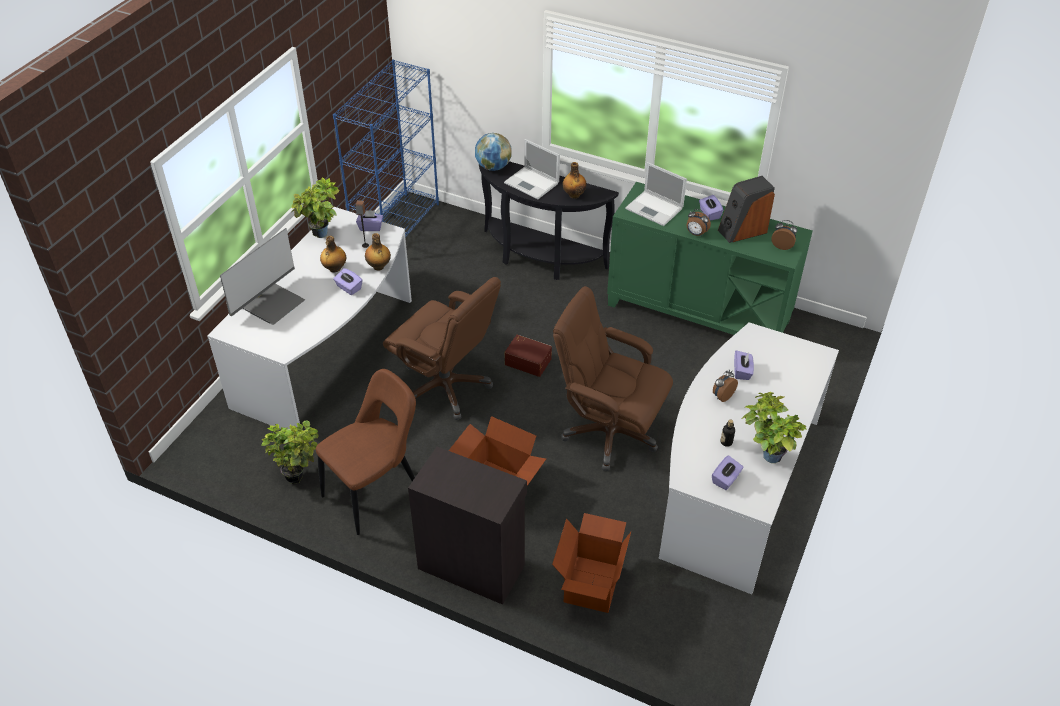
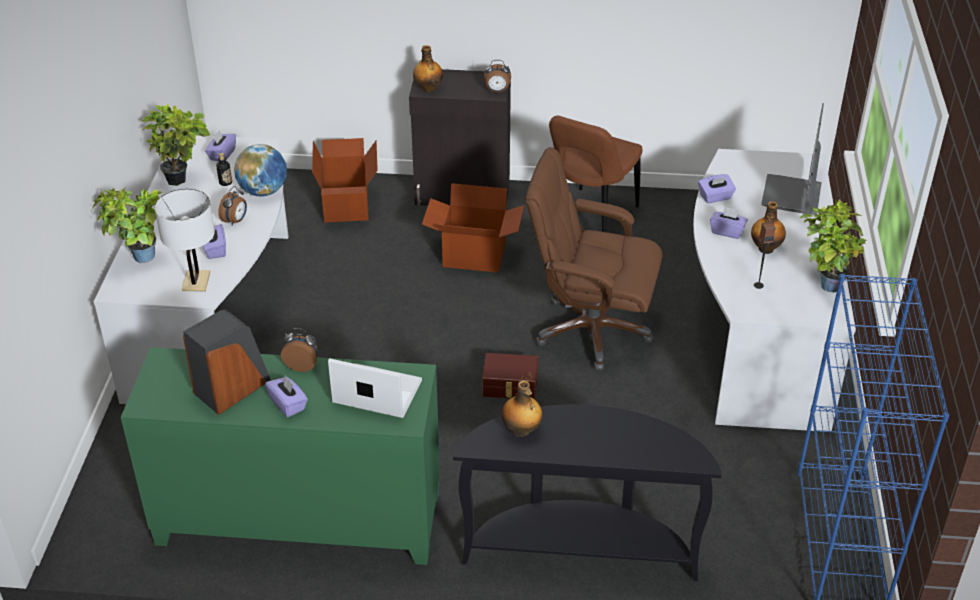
camera: 160 degrees right, 5 degrees down
potted plant [261,420,319,484] -> potted plant moved to [92,188,162,263]
purple tissue box [356,210,383,231] -> purple tissue box moved to [698,174,736,203]
bottle [365,233,391,270] -> bottle moved to [413,45,443,93]
globe [475,133,512,171] -> globe moved to [234,144,287,197]
laptop [504,139,560,199] -> none
brown office chair [553,286,673,471] -> none
alarm clock [771,220,797,250] -> alarm clock moved to [484,60,511,93]
none -> white table lamp [154,189,215,291]

